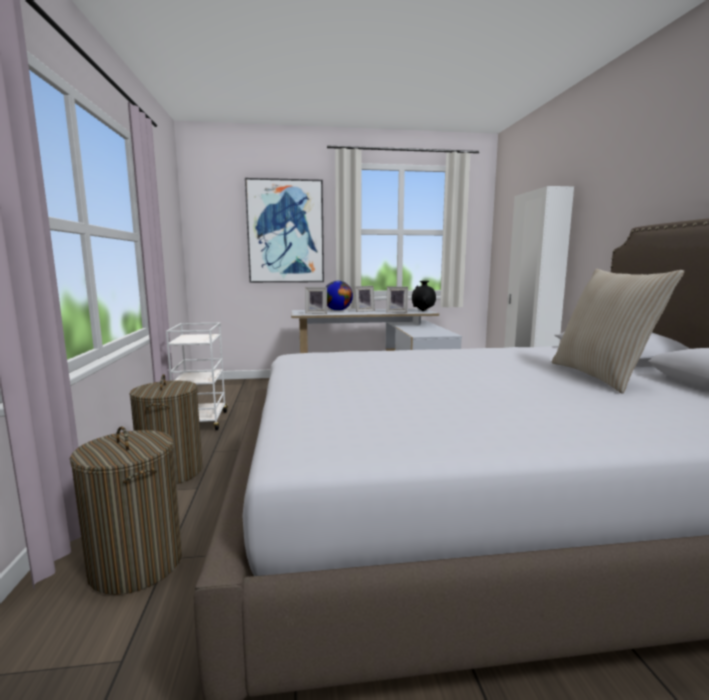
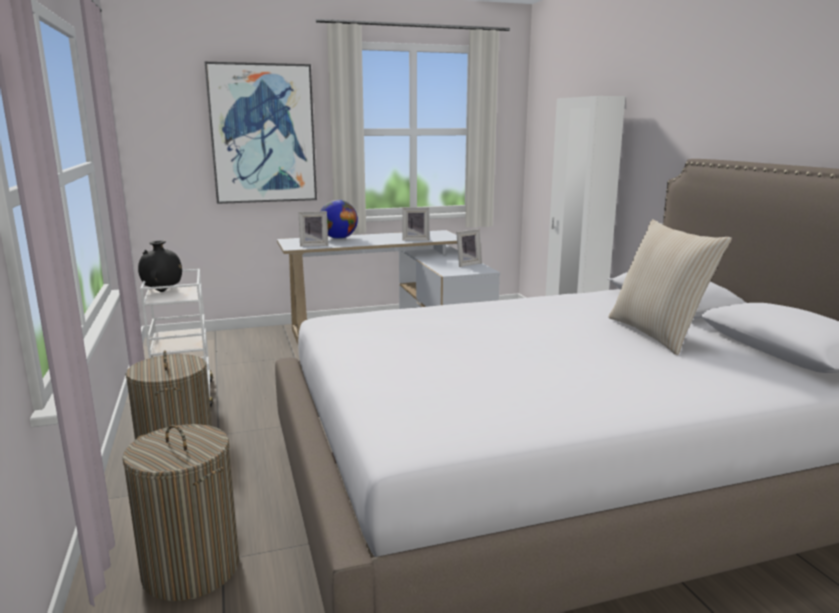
camera: 10 degrees left, 5 degrees up
picture frame [354,286,375,312] -> picture frame moved to [456,229,482,267]
black vase [412,281,436,311] -> black vase moved to [138,240,182,292]

